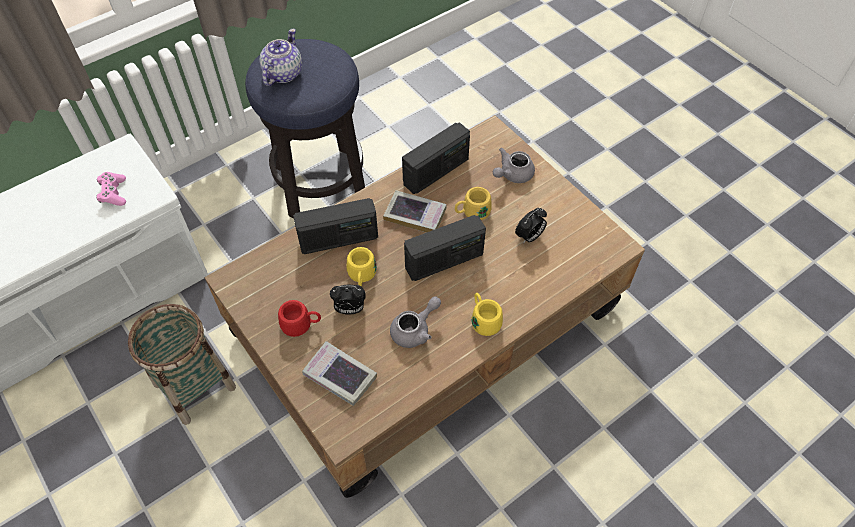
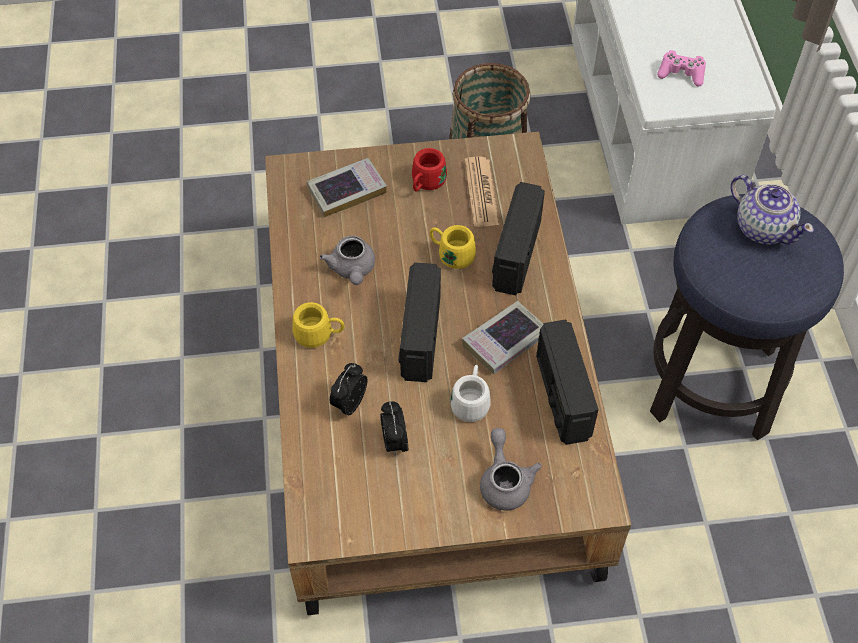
camera: 120 degrees right, 0 degrees up
alarm clock [330,285,365,315] -> alarm clock moved to [330,363,367,416]
yellow mug [455,187,492,220] -> white mug [450,365,491,422]
none -> newspaper [464,157,499,227]

